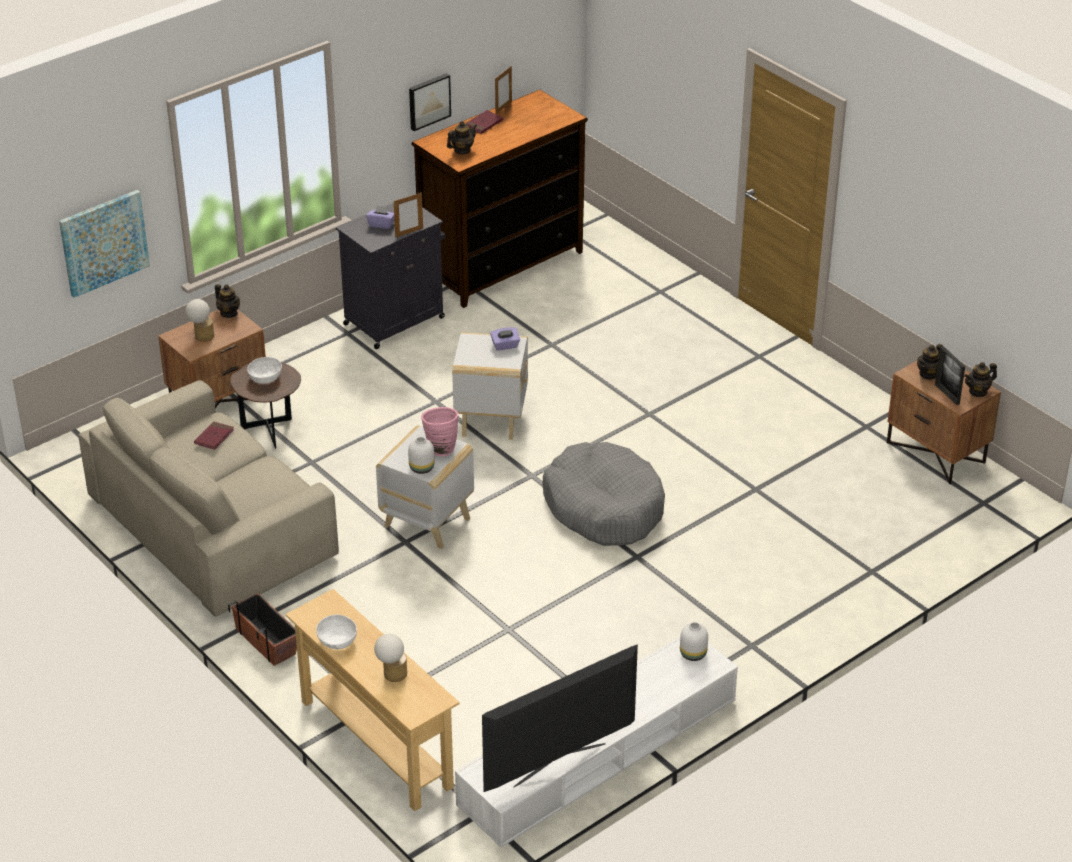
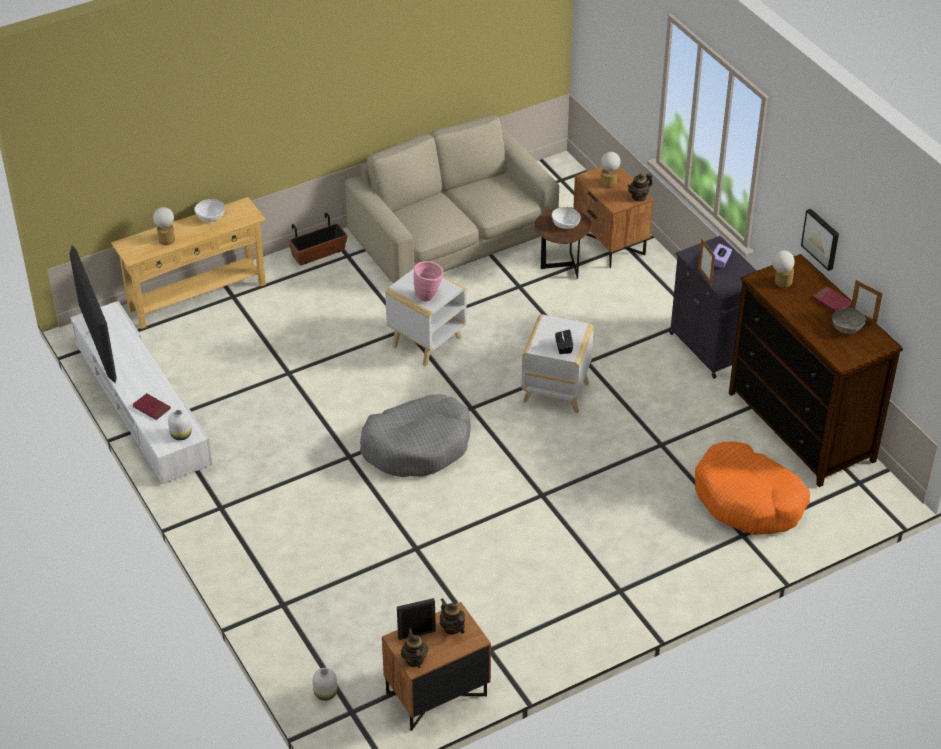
camera: 100 degrees right, 5 degrees up
picture [59,190,150,298] -> none
red book [194,422,234,450] -> red book moved to [132,393,171,420]
white vase [408,437,435,474] -> white vase moved to [312,668,338,701]
teapot [447,121,477,154] -> table lamp [772,250,795,288]
purple tissue box [490,327,520,351] -> black tissue box [555,330,573,354]
none -> orange dog bed [695,441,810,535]
none -> grey bowl [832,308,866,334]

